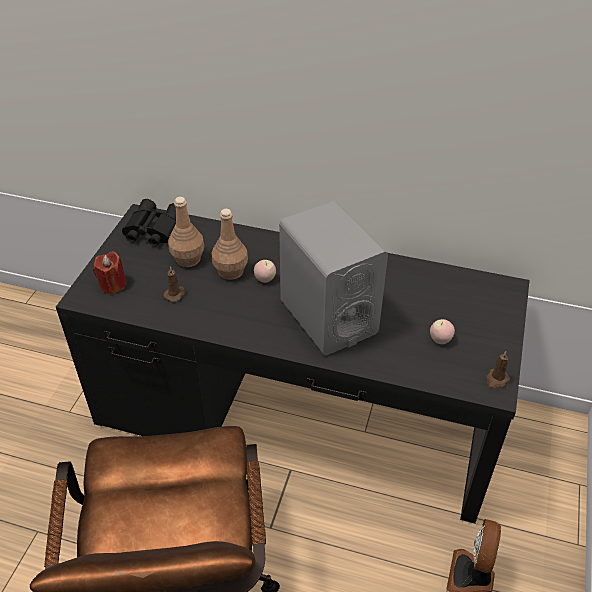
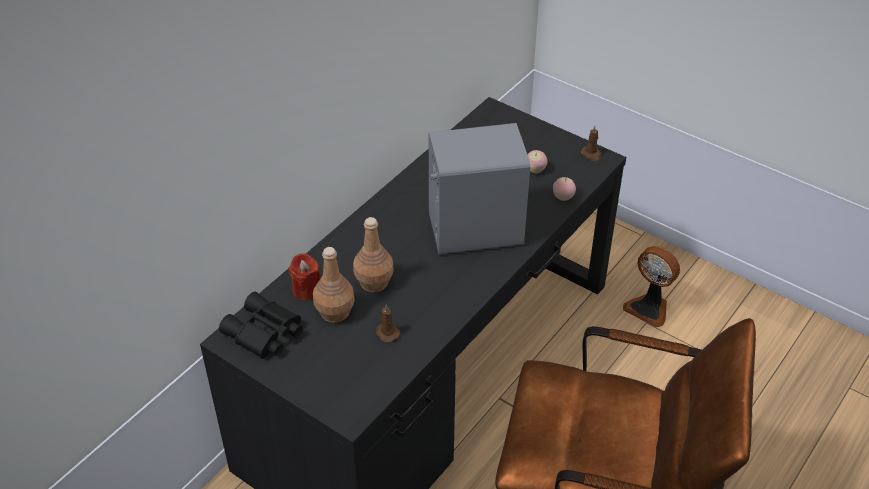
camera: 70 degrees left, 0 degrees up
red candle [93,251,127,295] -> red candle moved to [288,253,320,301]
apple [254,260,276,283] -> apple moved to [553,177,576,201]

